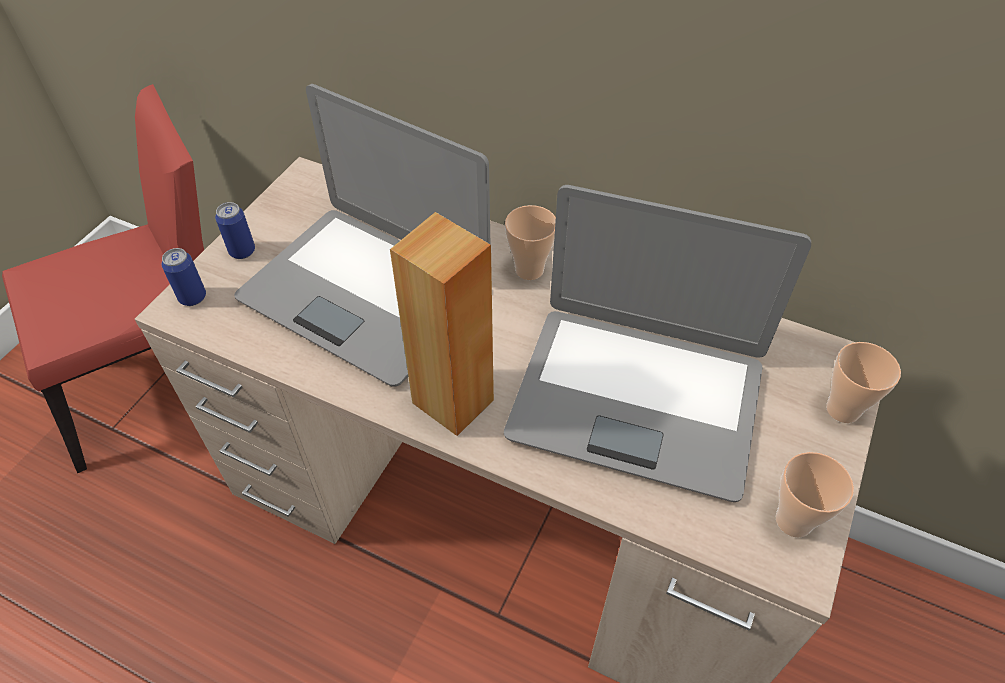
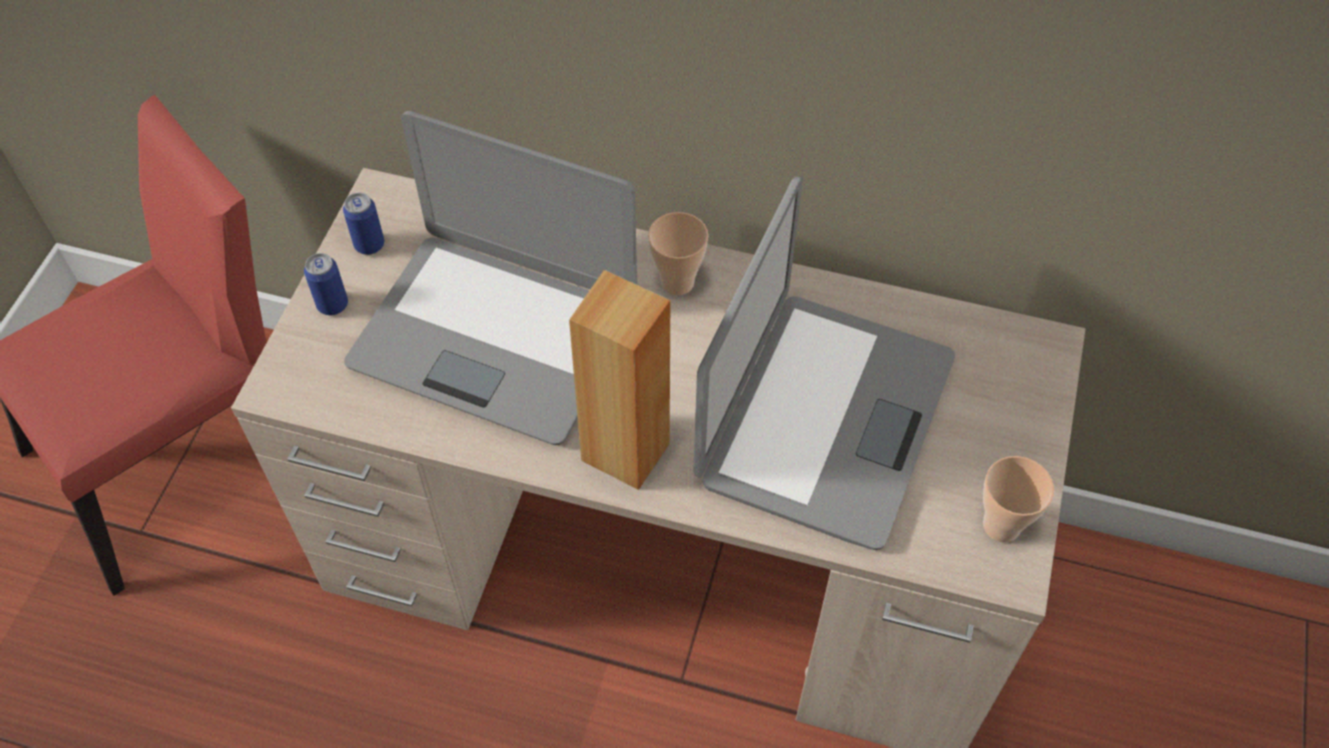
camera: 10 degrees left, 5 degrees up
can [162,248,206,306] -> can moved to [343,193,384,255]
laptop [504,185,811,502] -> laptop turned 75 degrees counterclockwise [693,176,955,550]
cup [826,342,901,423] -> none

